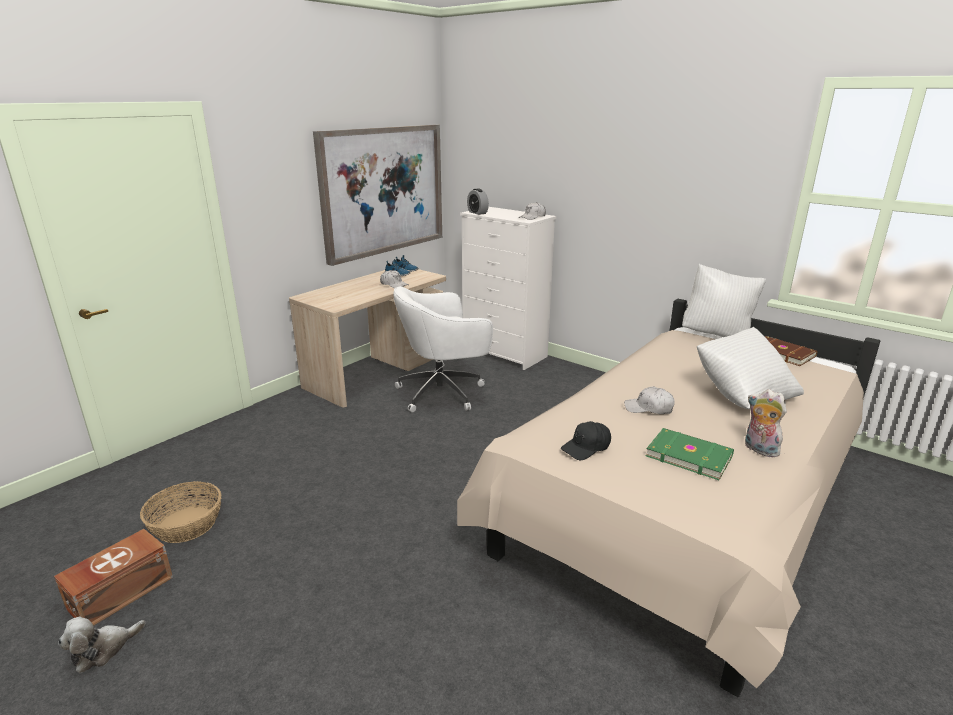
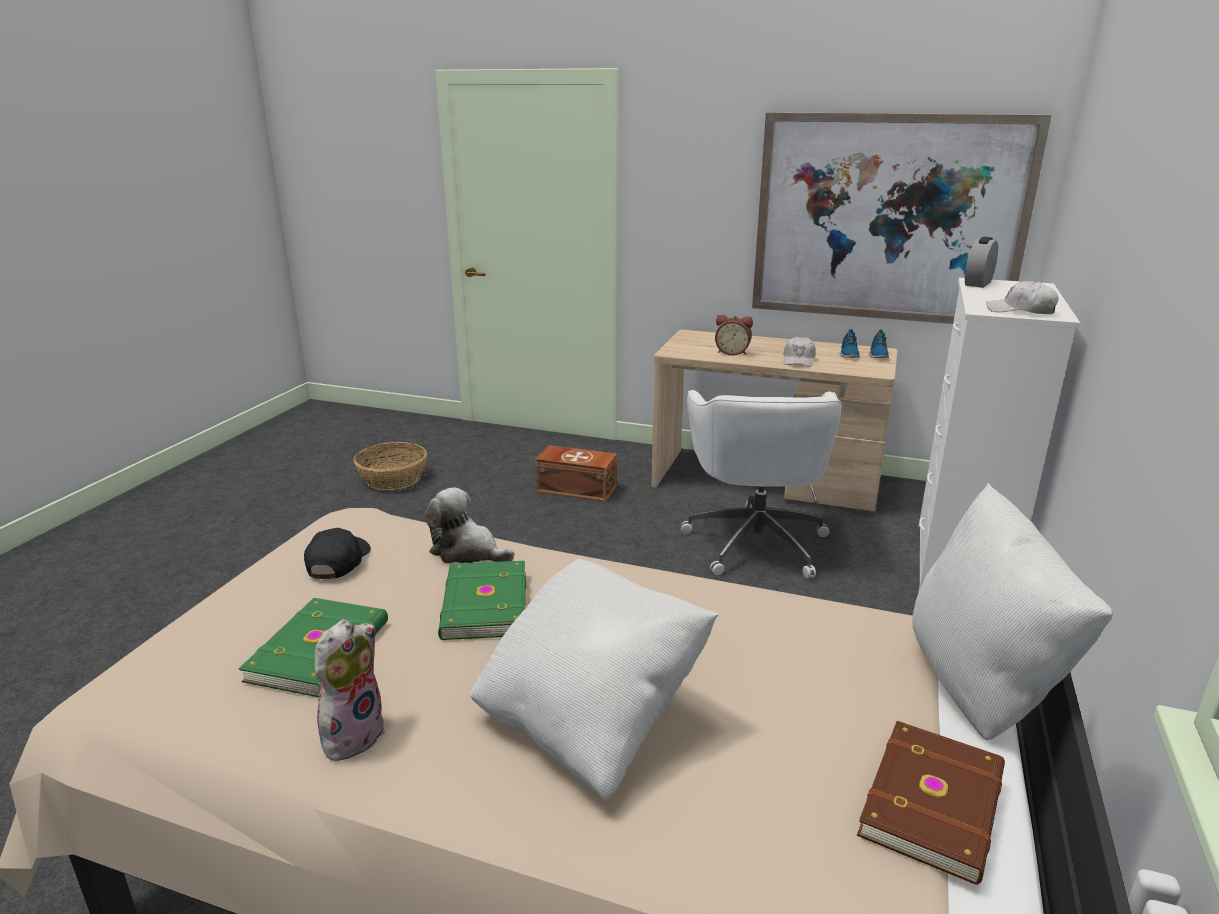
camera: 70 degrees right, 0 degrees up
brown storage box [54,529,173,626] -> brown storage box moved to [535,445,617,502]
plush toy [58,617,145,673] -> plush toy moved to [424,488,514,563]
white office chair [393,286,493,413] -> white office chair turned 135 degrees counterclockwise [681,390,842,579]
black cap [561,421,611,460] -> black cap turned 60 degrees clockwise [304,528,371,579]
white cap [624,386,675,414] -> green book [438,561,526,640]
none -> alarm clock [715,315,753,355]

